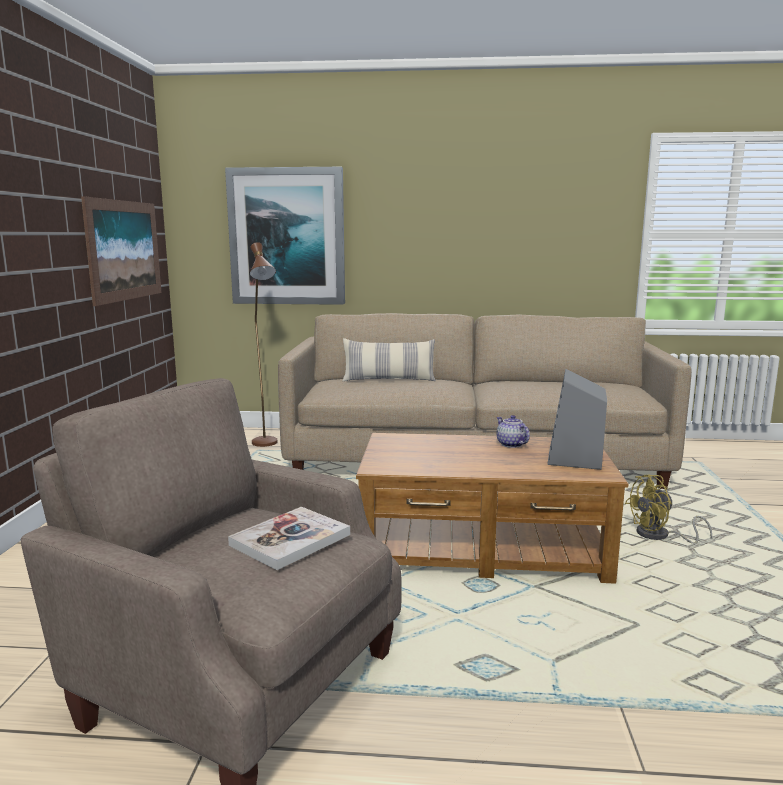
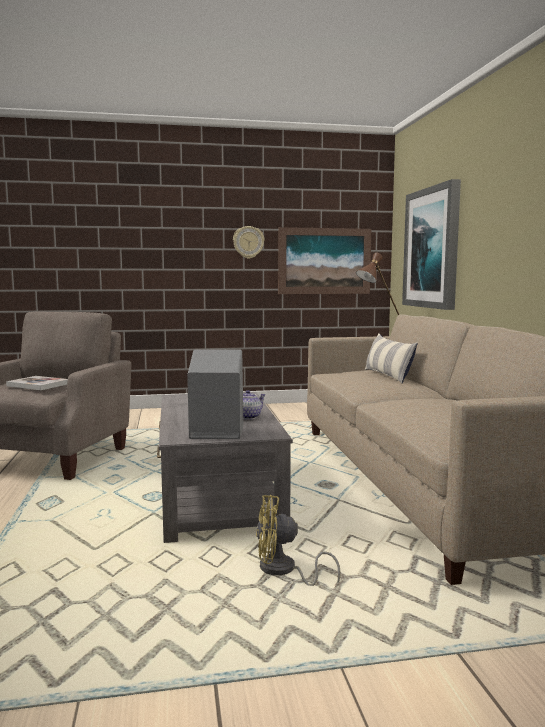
camera: 75 degrees right, 5 degrees down
brown coffee table [356,433,628,584] -> grey coffee table [157,392,293,543]
yellow fan [625,475,712,544] -> yellow fan turned 60 degrees counterclockwise [256,495,341,586]
none -> wall clock [233,226,265,259]

